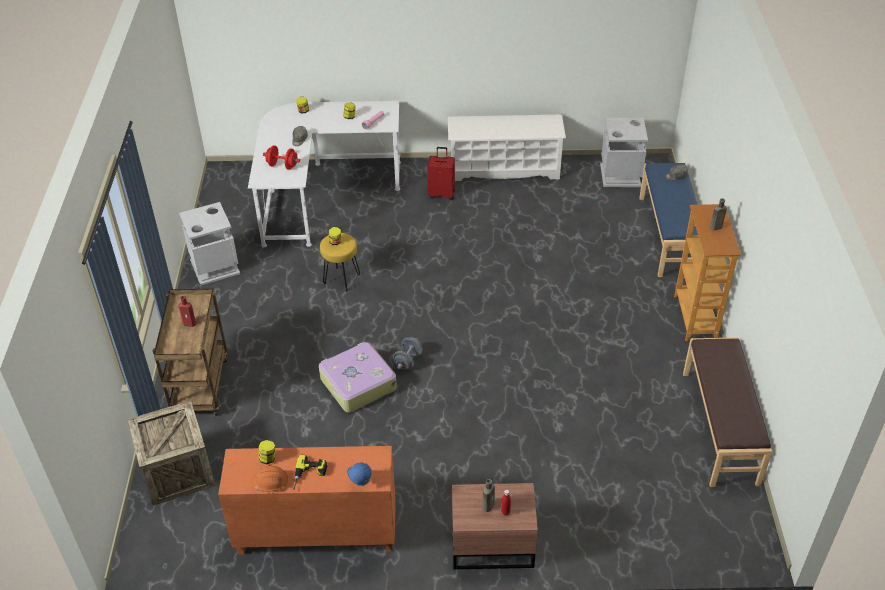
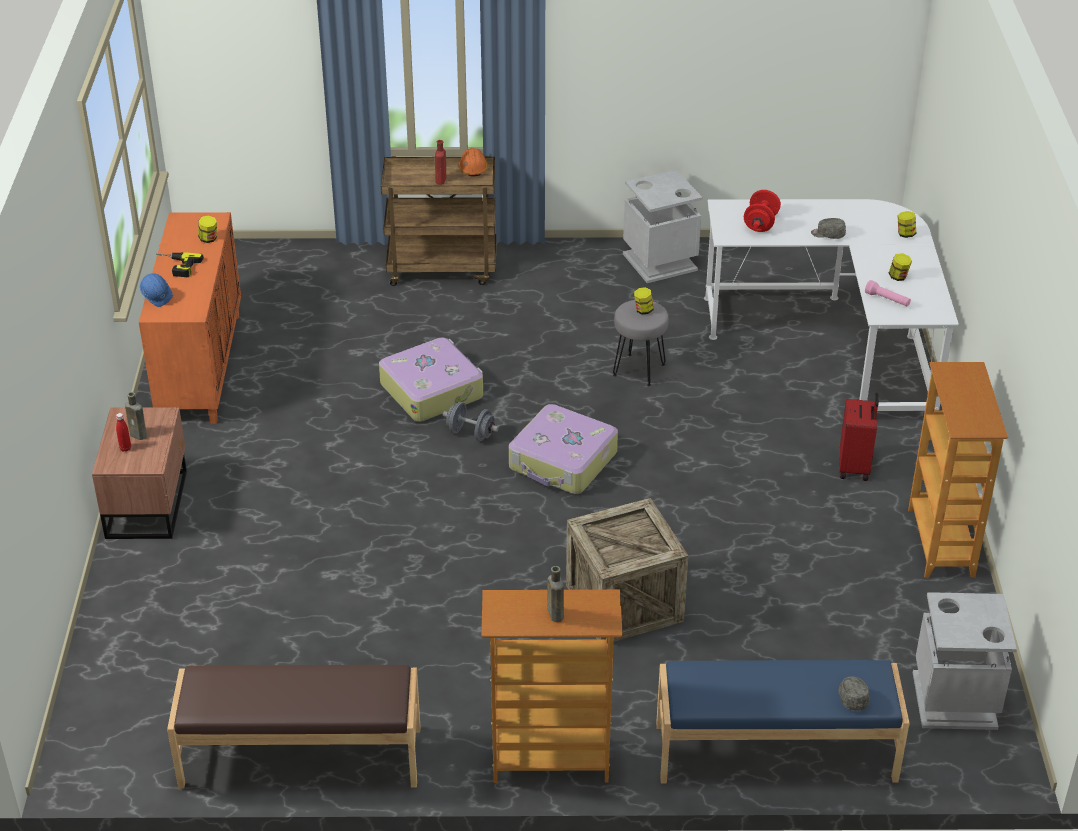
camera: 90 degrees right, 5 degrees down
crate [128,401,215,506] -> crate moved to [566,498,689,642]
orange hard hat [250,466,288,492] -> orange hard hat moved to [459,148,488,177]
yellow stool [320,233,360,292] -> grey stool [613,300,669,386]
white shoe rack [448,115,566,181] -> bookcase [908,362,1008,578]
none -> suitcase [509,404,618,494]

